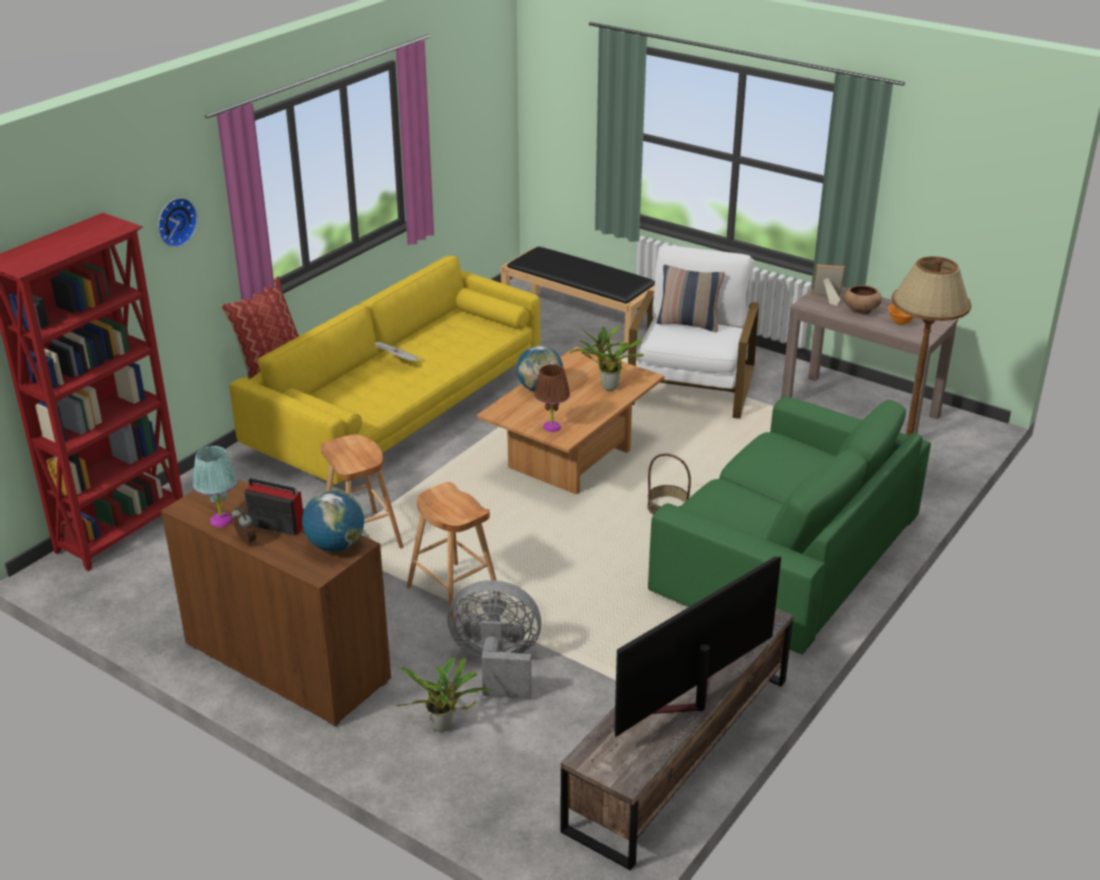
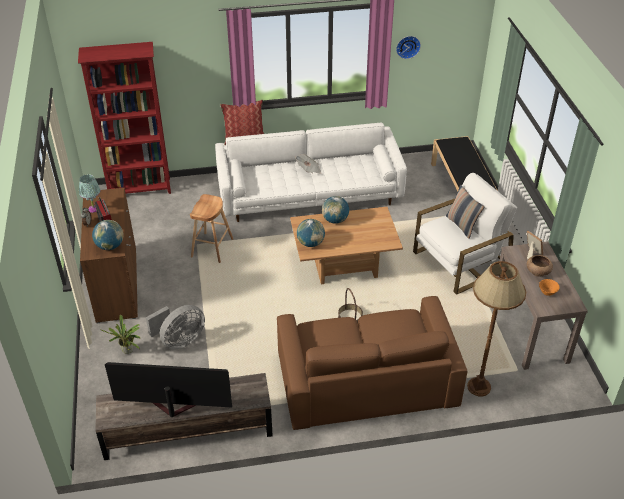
camera: 45 degrees right, 10 degrees up
wall clock [158,198,198,247] -> wall clock moved to [396,36,421,59]
yellow sofa [229,256,540,484] -> white sofa [215,123,407,222]
brown stool [407,482,501,623] -> none
grey fan [447,580,541,699] -> grey fan turned 90 degrees clockwise [146,305,205,349]
brown table lamp [534,364,570,432] -> globe [297,219,325,247]
potted plant [569,326,644,391] -> none
green sofa [648,396,931,654] -> brown sofa [277,296,468,430]

